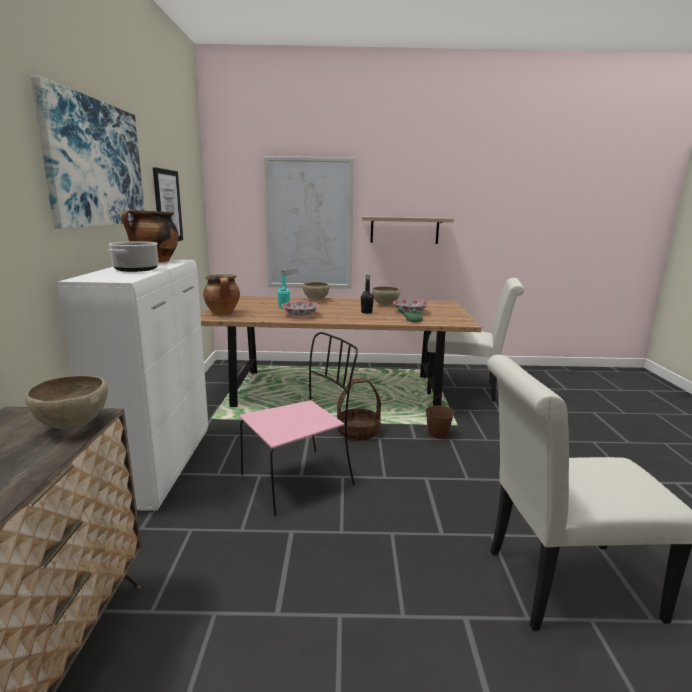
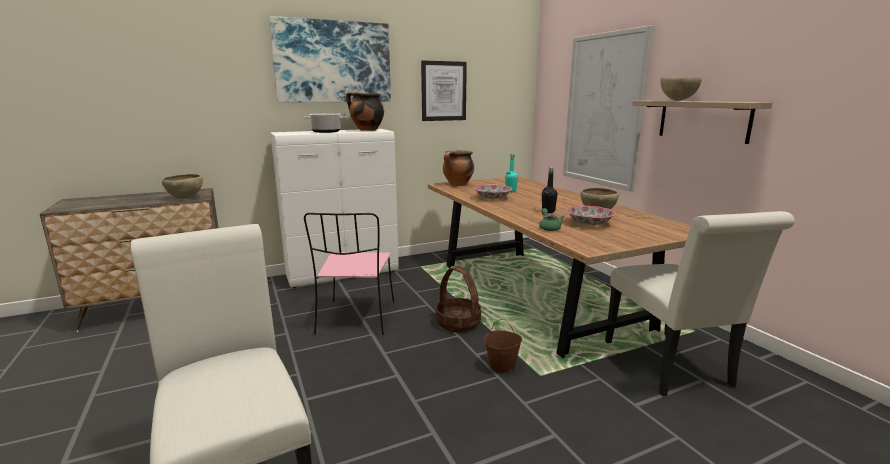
camera: 65 degrees right, 0 degrees up
pink chair [240,332,358,516] -> pink chair turned 60 degrees clockwise [304,213,394,335]
brown bowl [302,282,330,301] -> brown bowl moved to [660,77,702,101]

